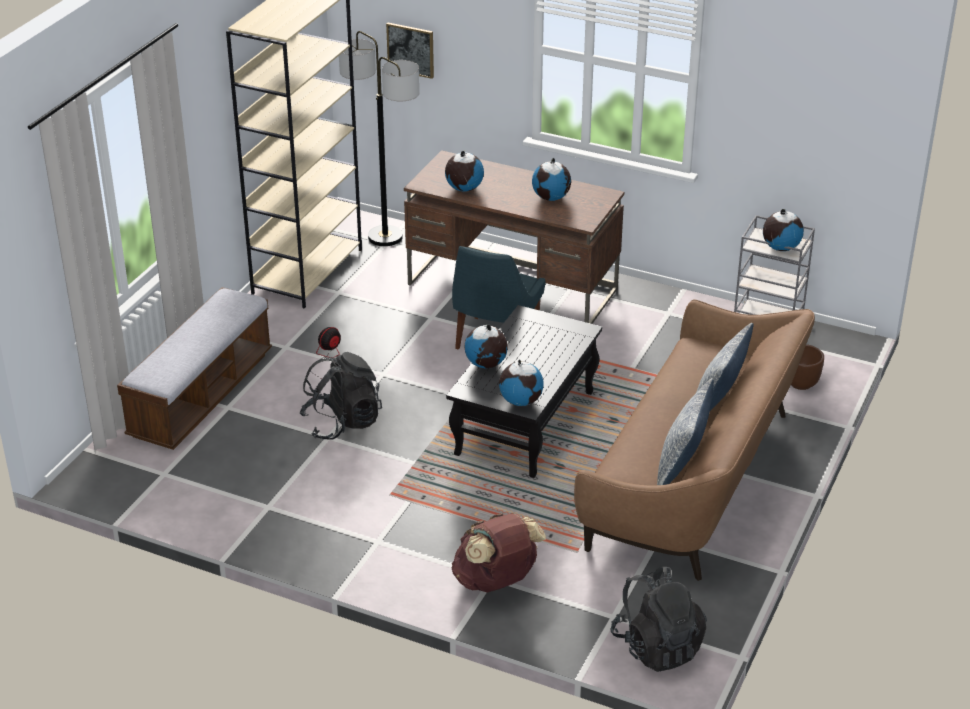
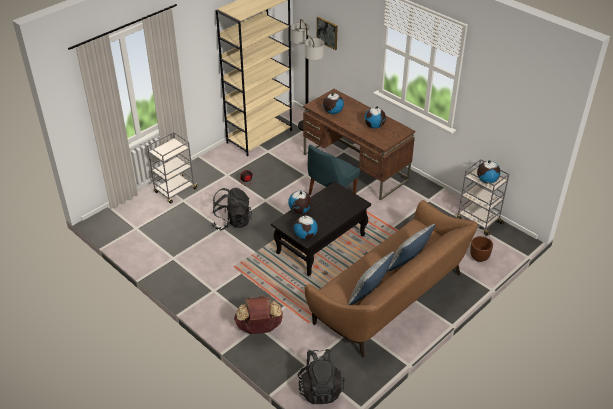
camera: 20 degrees right, 5 degrees up
bench [117,287,272,450] -> grey cart [147,132,197,204]

